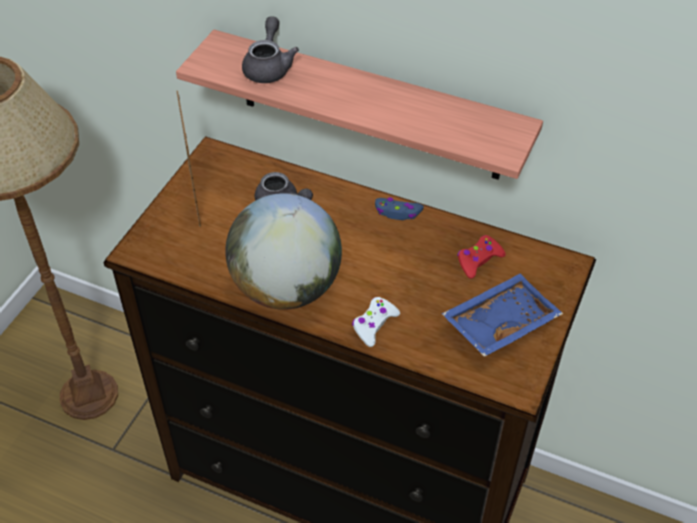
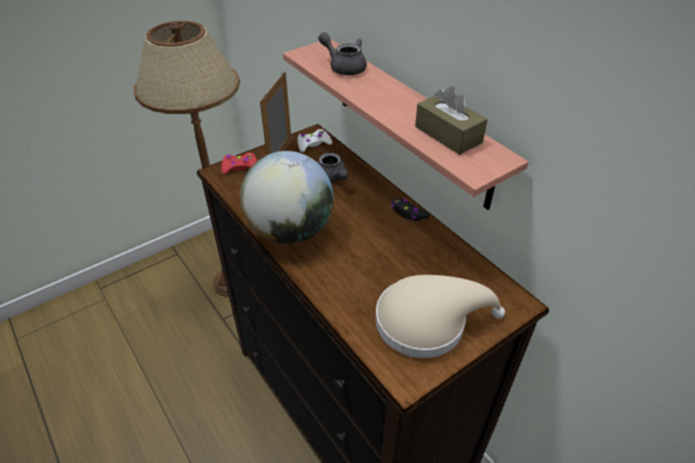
camera: 30 degrees right, 5 degrees down
grey teapot [242,16,299,83] -> grey teapot turned 90 degrees counterclockwise [318,32,367,75]
white game controller [352,297,400,347] -> white game controller moved to [297,129,332,152]
blue game controller [375,197,424,220] -> black game controller [391,198,430,221]
blue tray [442,274,563,357] -> beige hat [375,275,505,358]
red game controller [457,235,506,279] -> red game controller moved to [221,153,257,174]
none -> brown tissue box [415,86,488,155]

